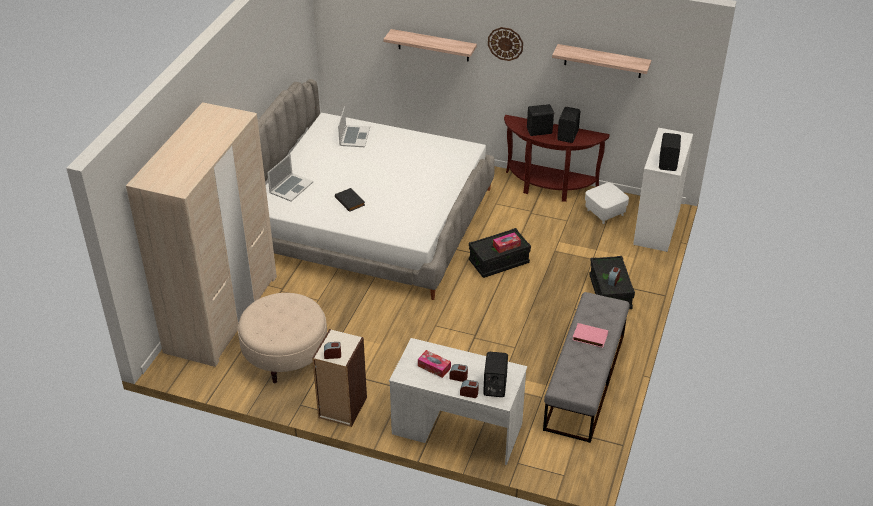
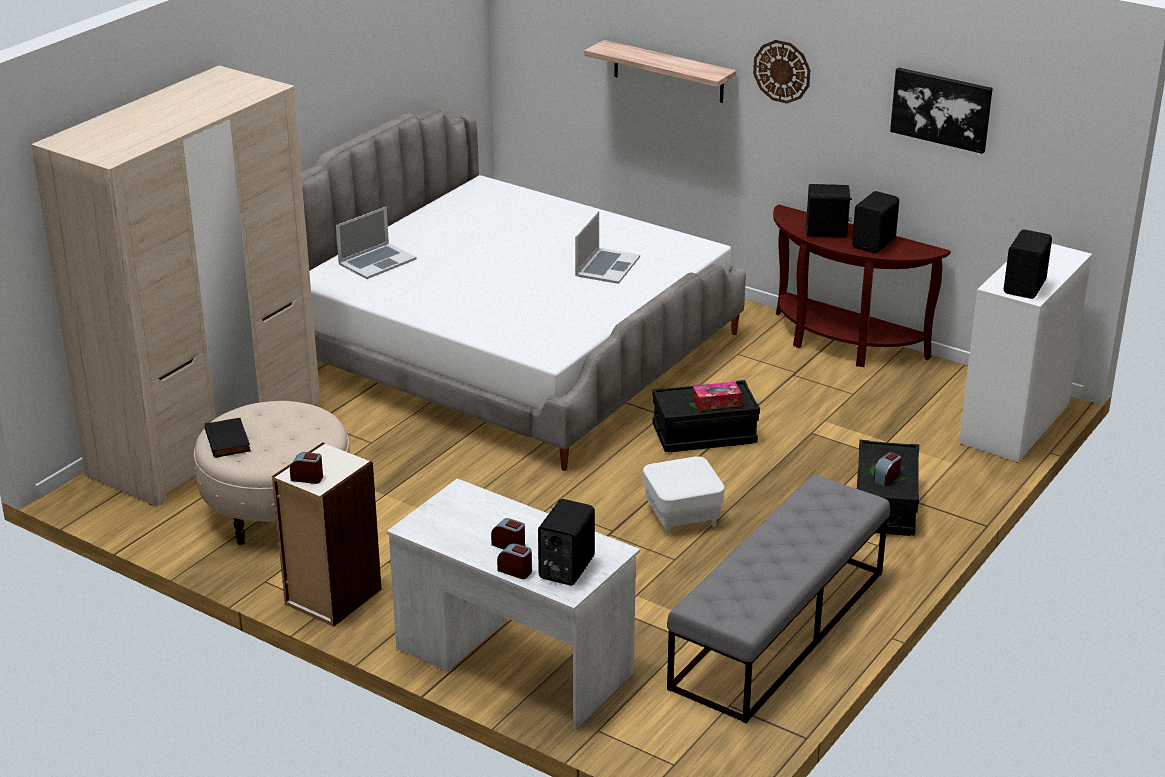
camera: 15 degrees right, 10 degrees down
black book [335,188,365,212] -> black book moved to [205,418,251,458]
laptop [338,106,370,147] -> laptop moved to [575,211,640,284]
tissue box [418,350,451,378] -> none
shelf [552,44,651,78] -> picture [890,67,993,154]
pink book [572,323,608,348] -> none
white ottoman [585,183,629,224] -> white ottoman moved to [643,456,725,534]

